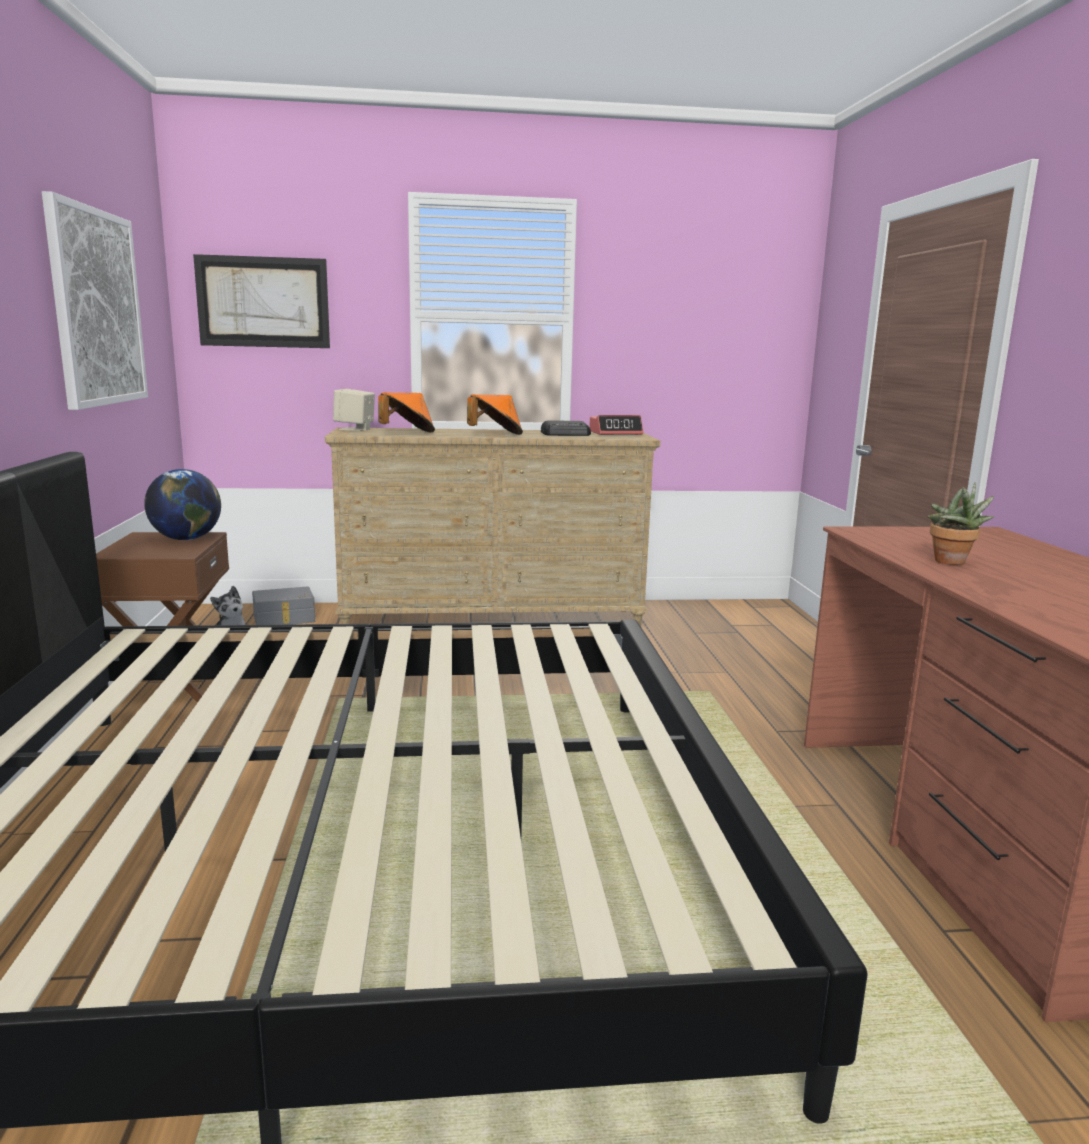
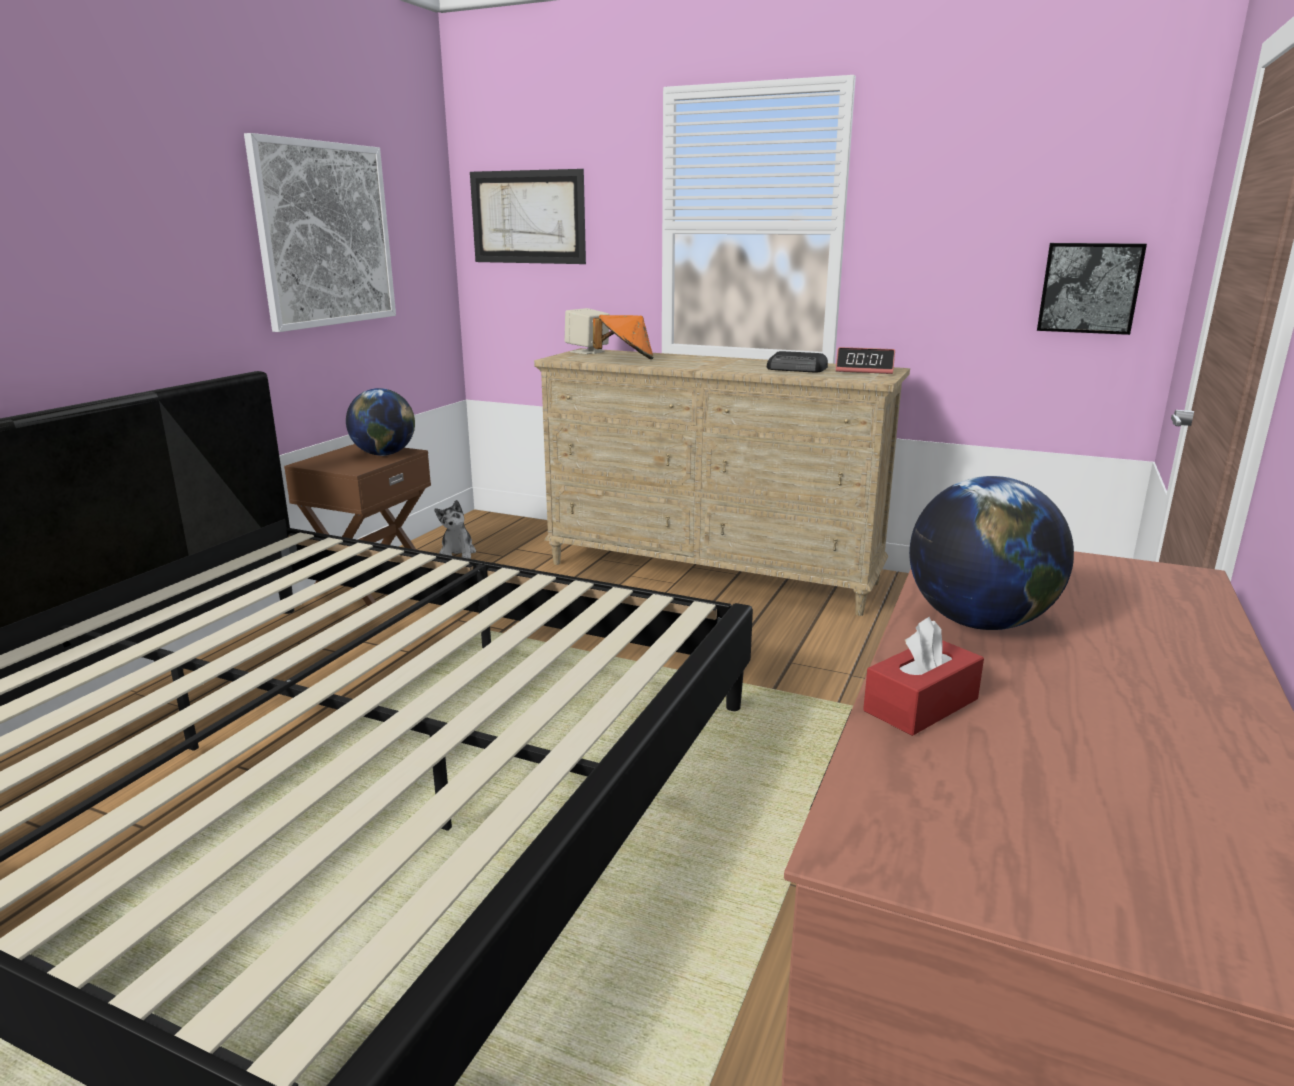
camera: 30 degrees right, 5 degrees up
grey storage box [252,586,315,625] -> none
orange hat [467,394,523,435] -> none
potted plant [928,482,994,565] -> globe [909,476,1074,630]
none -> red tissue box [863,617,984,736]
none -> picture [1037,243,1147,335]

